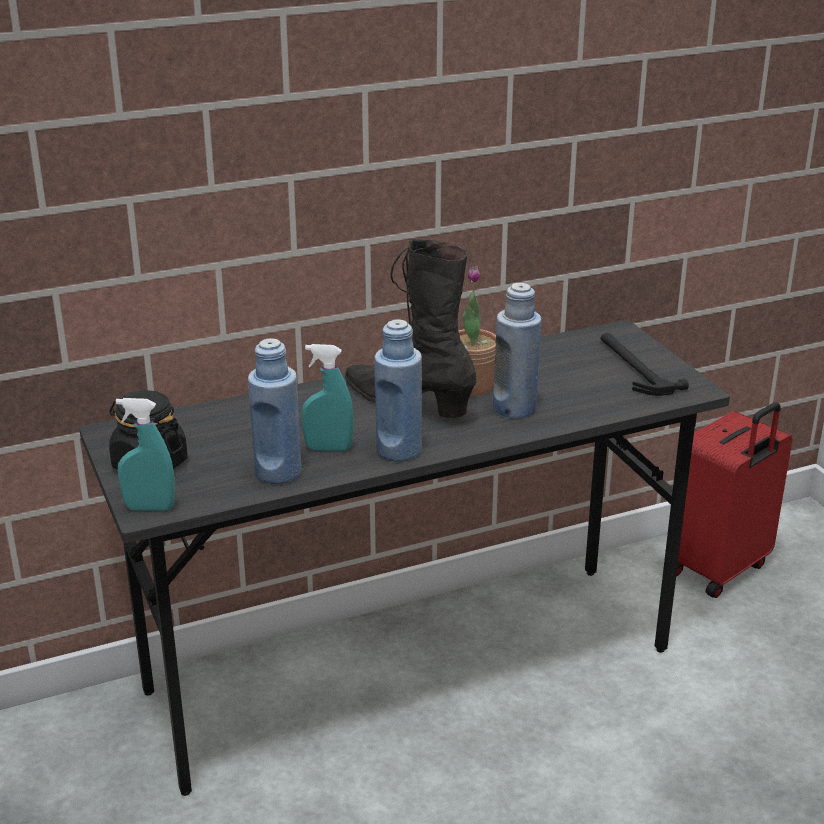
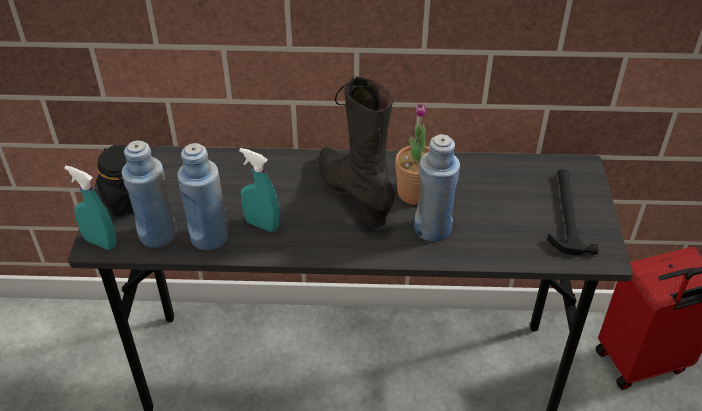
camera: 25 degrees right, 15 degrees up
blue bottle [374,319,422,462] -> blue bottle moved to [121,140,177,248]

